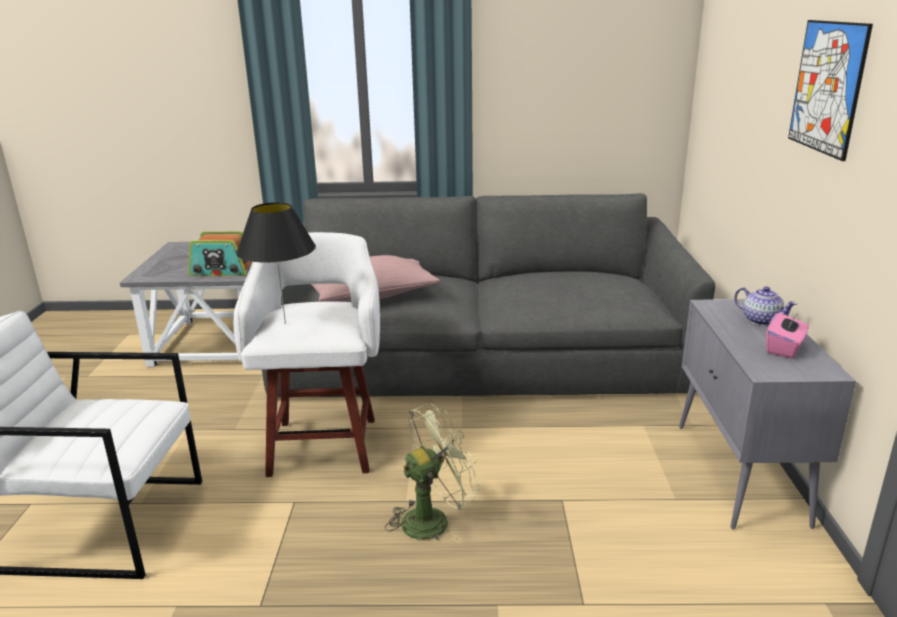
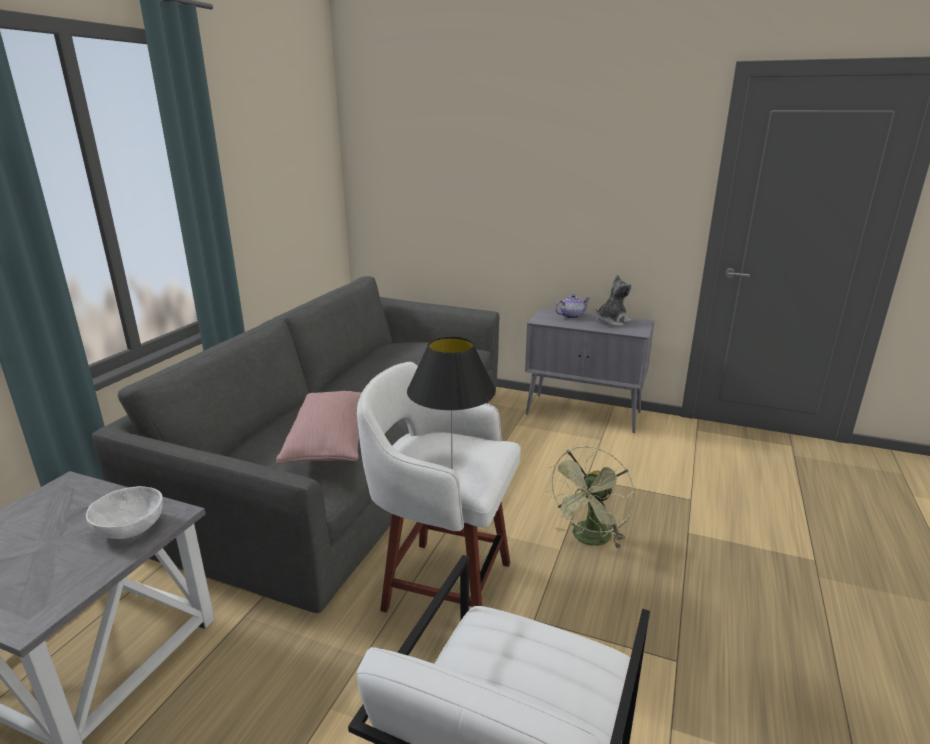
camera: 70 degrees left, 0 degrees up
radio [188,231,252,276] -> white bowl [86,486,163,539]
green fan [385,403,481,543] -> green fan turned 135 degrees counterclockwise [545,446,635,549]
pink tissue box [766,312,809,358] -> plush toy [596,274,632,326]
picture [788,20,873,161] -> none

